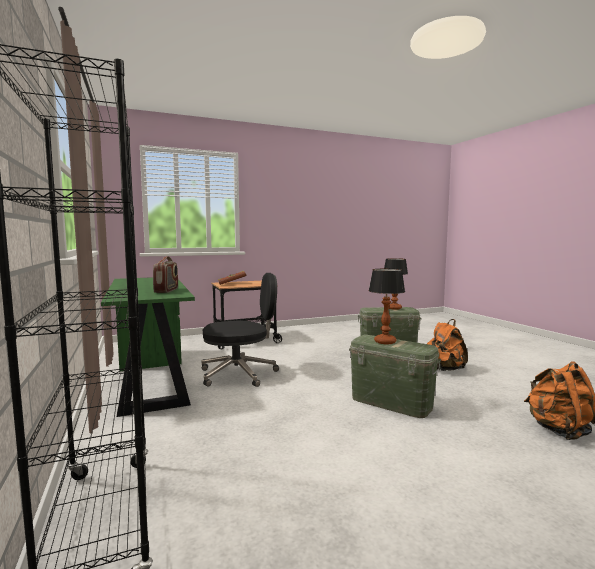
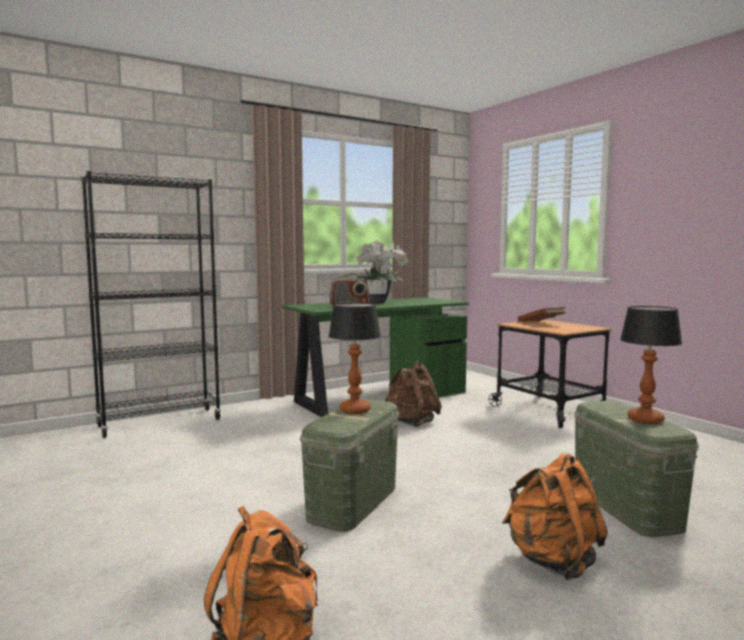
camera: 80 degrees right, 0 degrees up
black office chair [201,273,279,387] -> brown backpack [385,361,442,427]
none -> potted plant [356,240,408,304]

